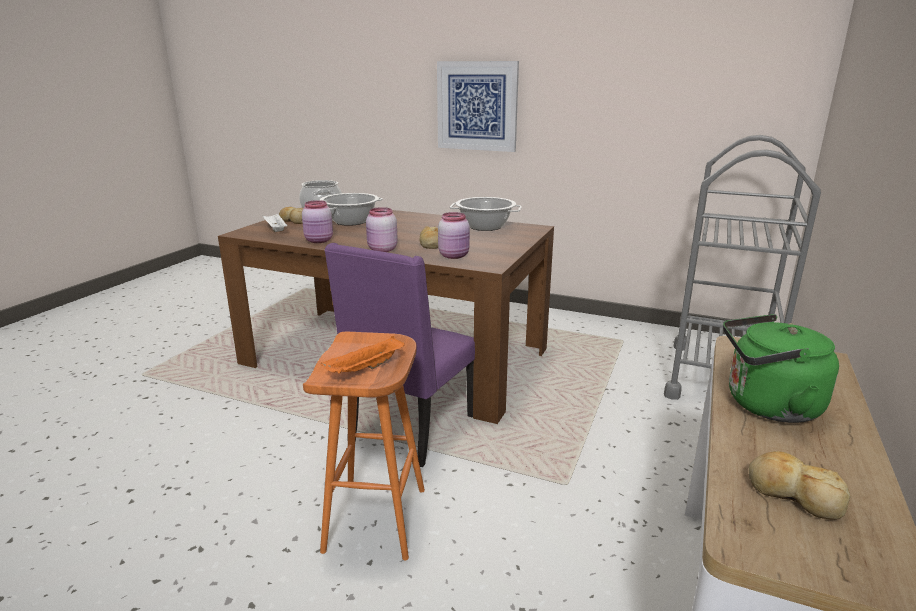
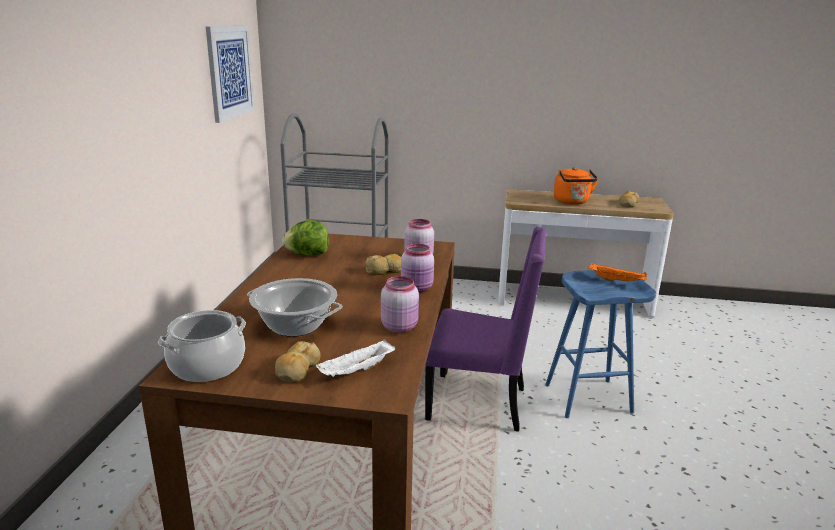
camera: 105 degrees left, 0 degrees up
orange stool [303,332,425,561] -> blue stool [545,270,656,418]
picture [437,61,519,152] -> picture moved to [206,26,255,123]
cooking pot [450,197,522,231] -> lettuce [282,220,329,256]
green kettle [723,314,839,423] -> orange kettle [554,167,598,205]

